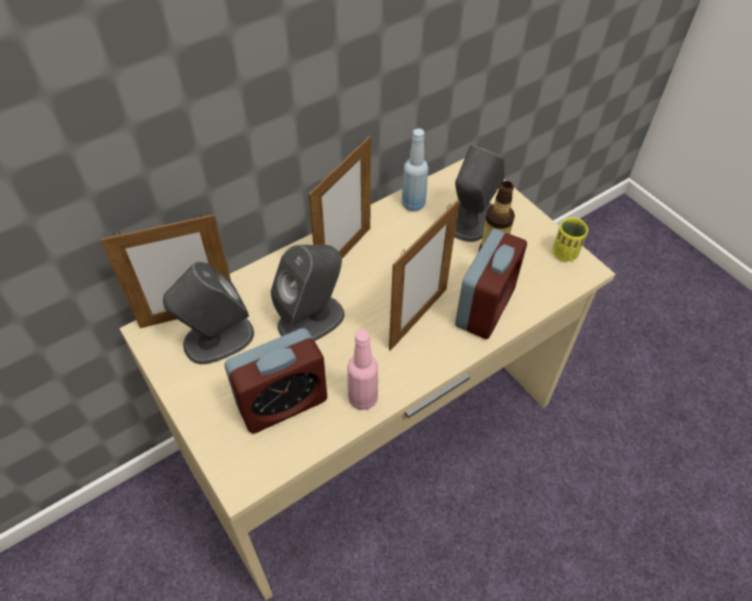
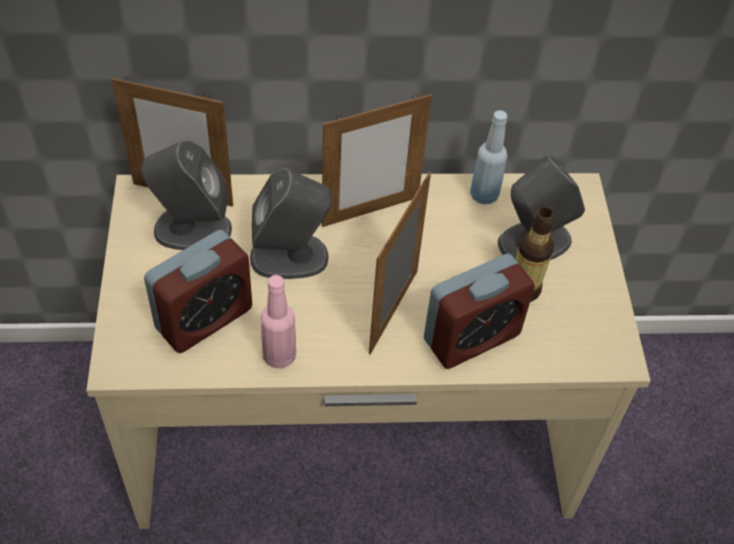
camera: 30 degrees right, 0 degrees up
alarm clock [224,328,327,434] -> alarm clock turned 45 degrees counterclockwise [144,230,252,353]
picture frame [389,199,460,351] -> picture frame turned 135 degrees clockwise [369,171,431,355]
yellow cup [552,218,588,262] -> none

